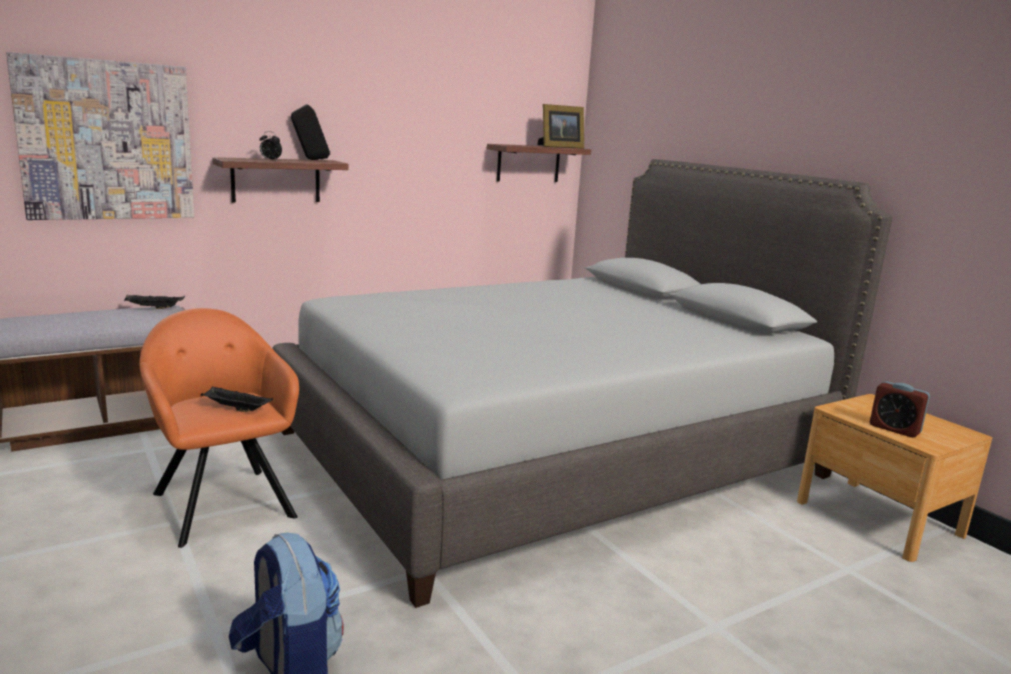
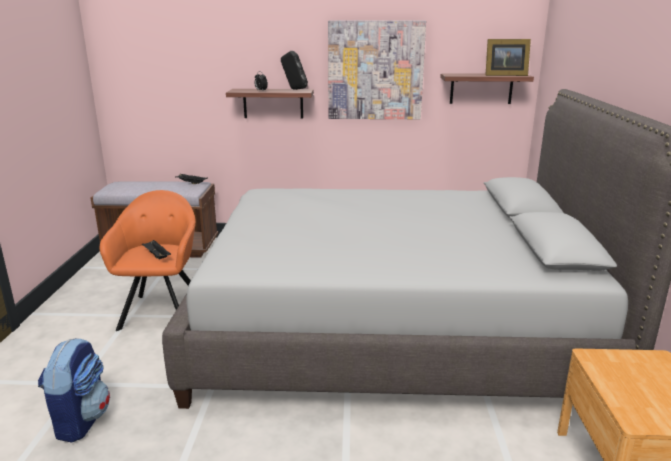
camera: 35 degrees right, 5 degrees up
picture [6,52,194,220] -> picture moved to [328,20,426,119]
alarm clock [870,381,930,438] -> none

